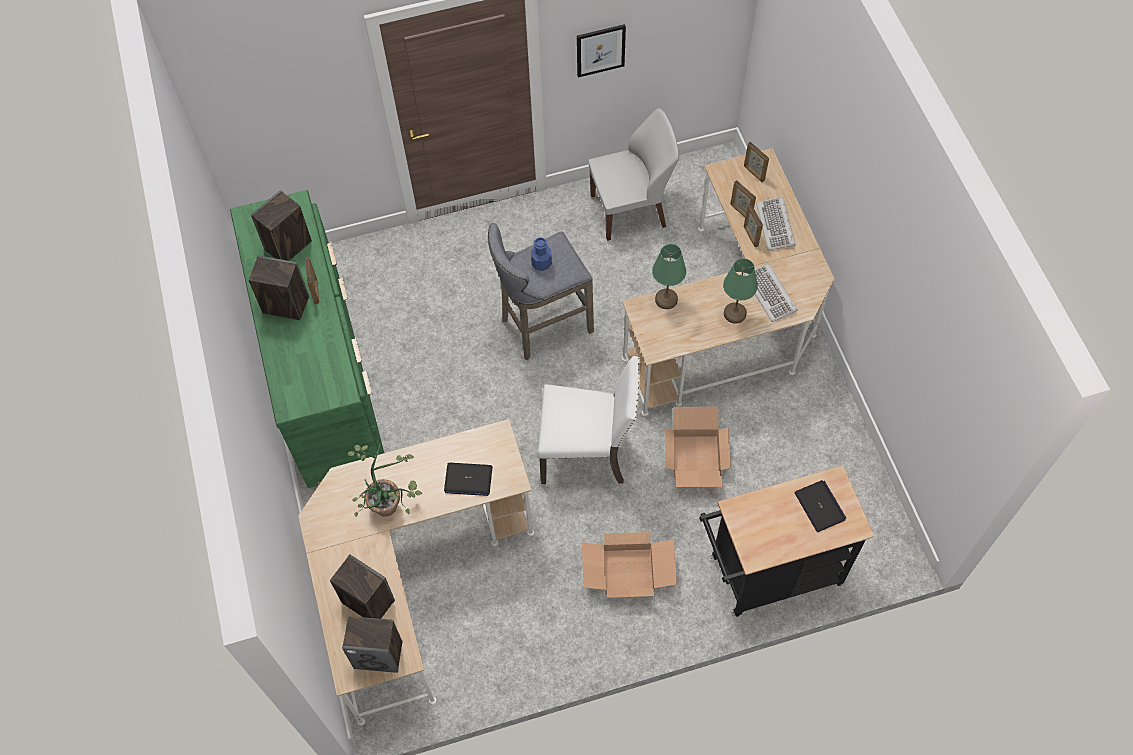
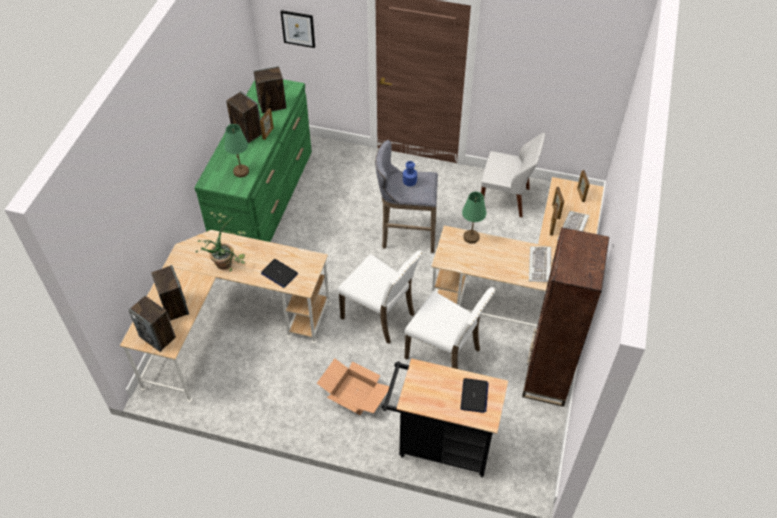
camera: 30 degrees right, 10 degrees down
picture [577,24,626,77] -> picture moved to [280,10,315,48]
cardboard box [664,407,731,487] -> white chair [404,287,496,369]
green table lamp [723,258,758,324] -> green table lamp moved to [224,124,249,177]
none -> brown bookcase [522,227,609,407]

